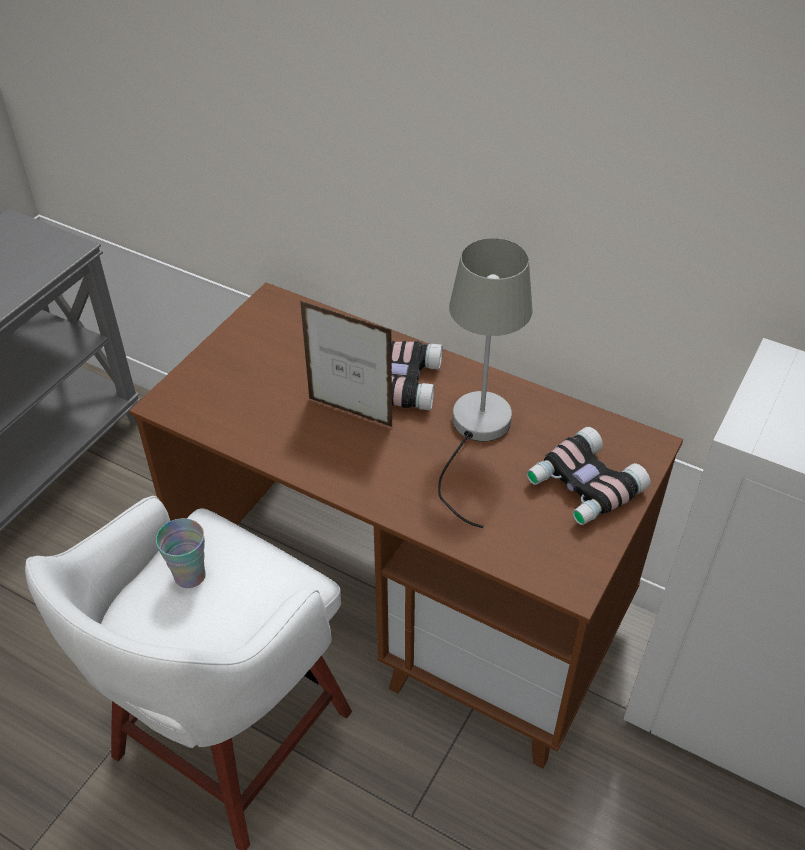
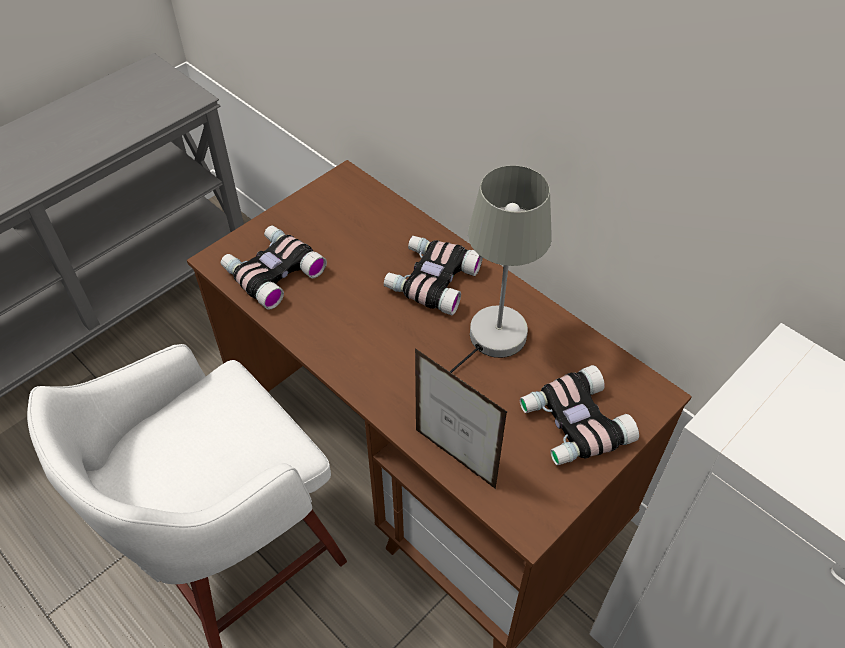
camera: 15 degrees right, 5 degrees up
cup [156,518,206,588] -> none
picture frame [300,301,393,428] -> picture frame moved to [415,348,507,489]
none -> binoculars [221,225,327,309]

